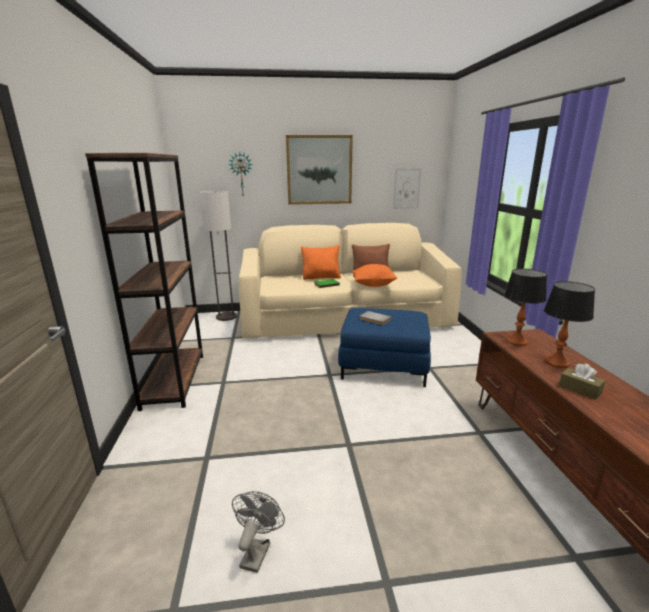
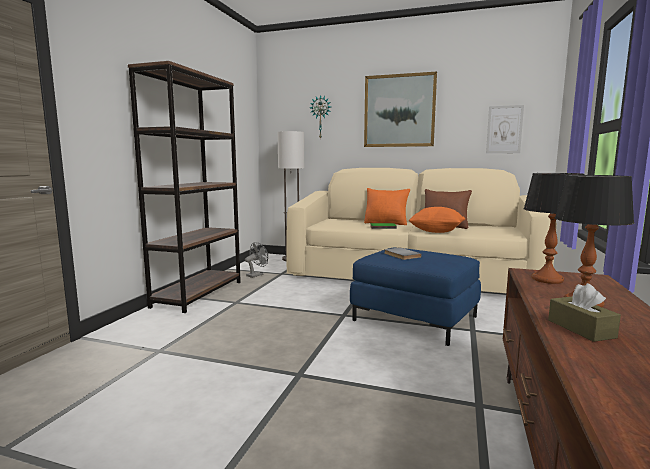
camera: 25 degrees right, 10 degrees down
grey fan [232,491,285,573] -> grey fan moved to [245,242,268,278]

